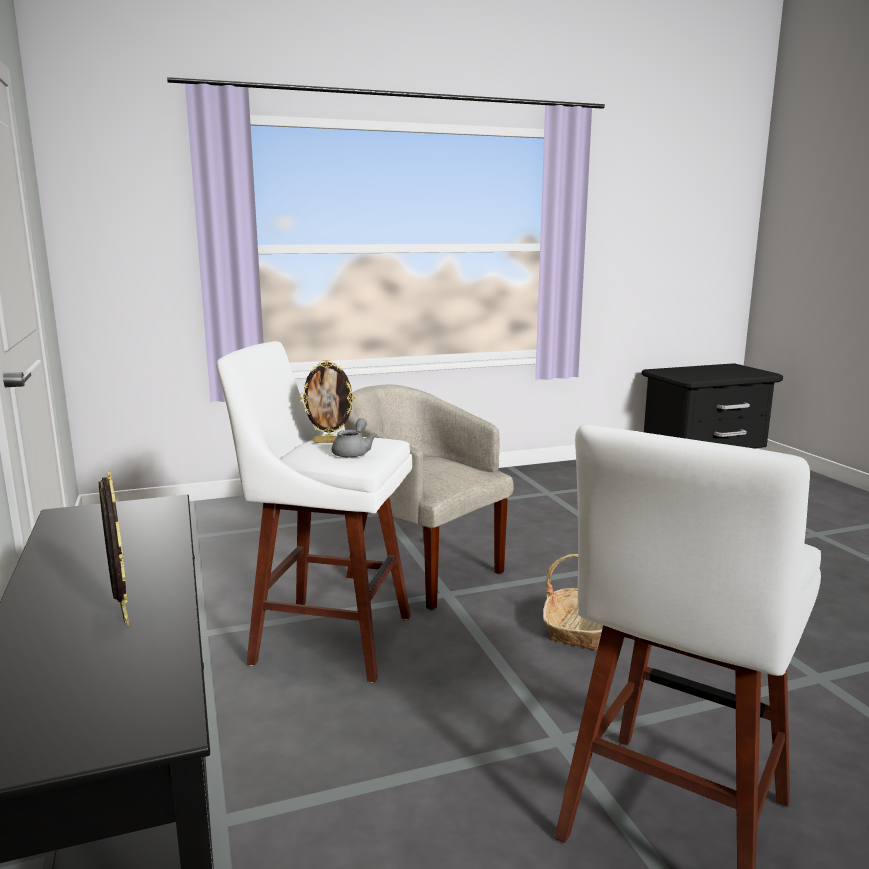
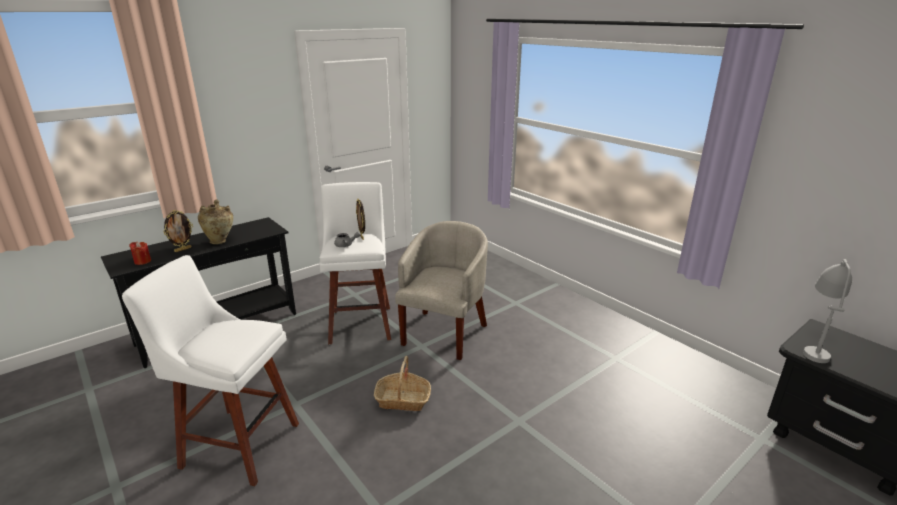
camera: 70 degrees right, 10 degrees up
none -> red candle [129,242,151,265]
none -> beige vase [198,199,233,244]
none -> grey table lamp [803,259,852,363]

